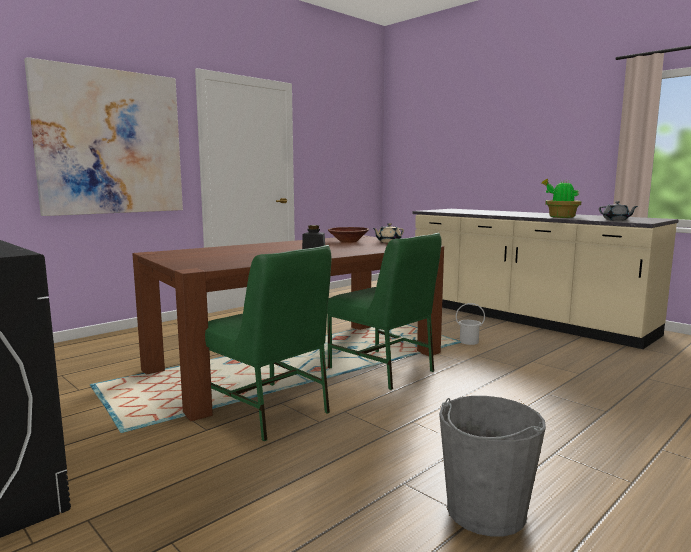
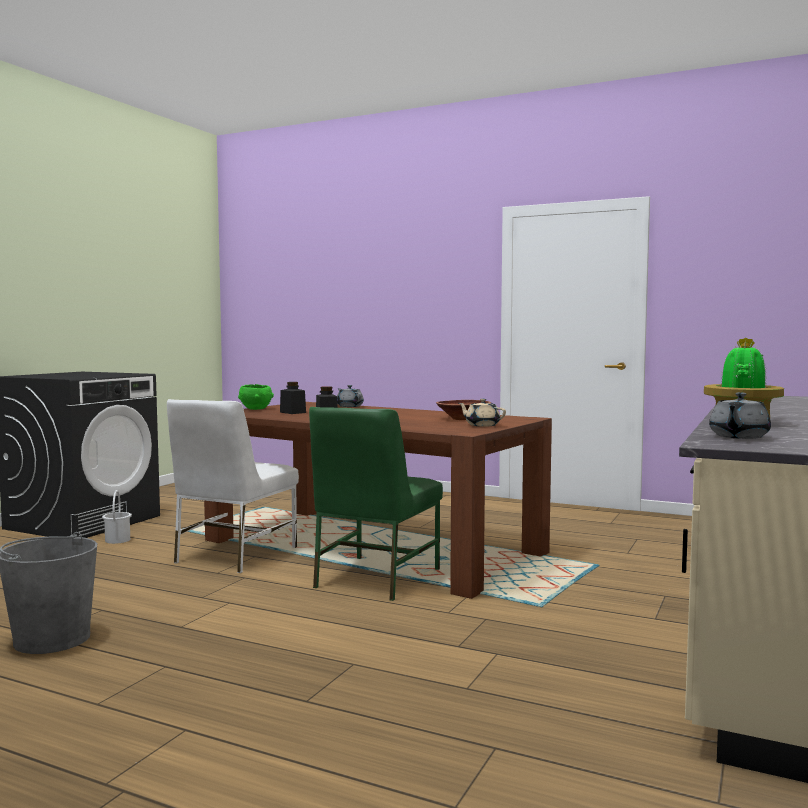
camera: 70 degrees right, 5 degrees down
picture [24,57,183,216] -> none
green chair [205,245,331,441] -> white chair [167,399,299,573]
white bucket [456,303,485,345] -> white bucket moved to [102,490,132,544]
none -> green bowl [238,384,274,410]
none -> black jar [280,382,306,414]
none -> grey teapot [337,385,364,407]

